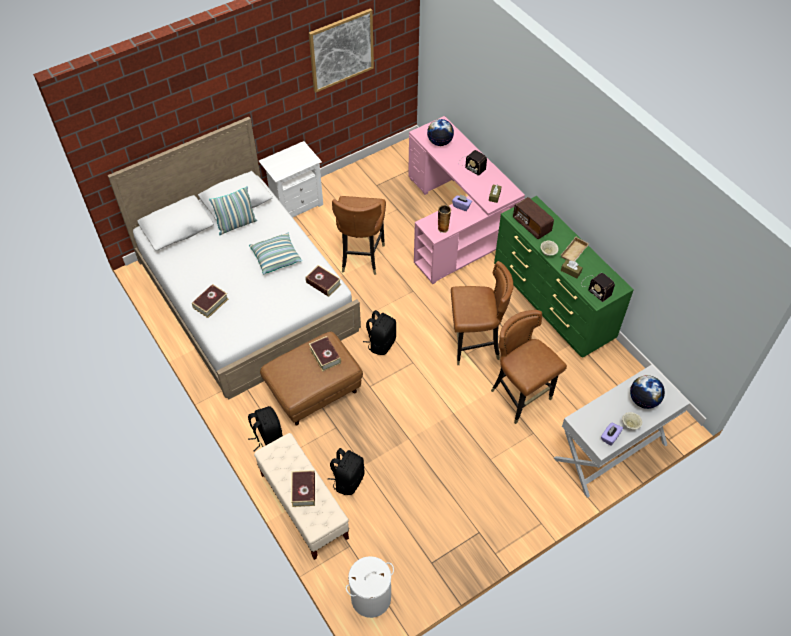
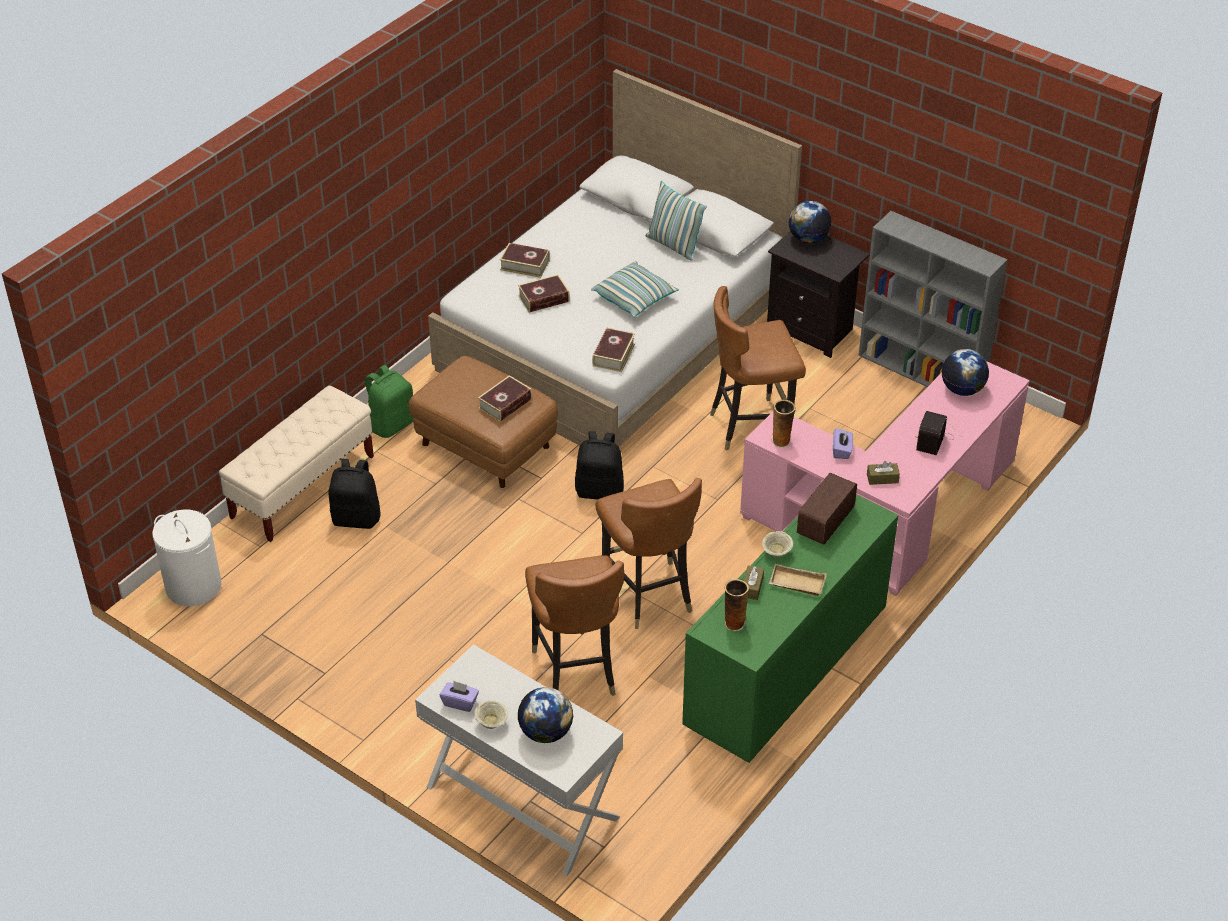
camera: 70 degrees right, 10 degrees down
black backpack [248,406,283,451] -> green backpack [365,365,414,438]
white nightstand [259,141,323,218] -> black nightstand [767,231,870,358]
book [291,470,315,507] -> book moved to [518,274,570,313]
picture [309,8,374,93] -> none
brown chair [491,310,567,424] -> brown chair turned 135 degrees clockwise [525,555,624,696]
radio [581,273,615,302] -> vase [724,579,749,631]
none -> globe [789,201,832,244]
none -> grey bookcase [859,211,1007,387]

